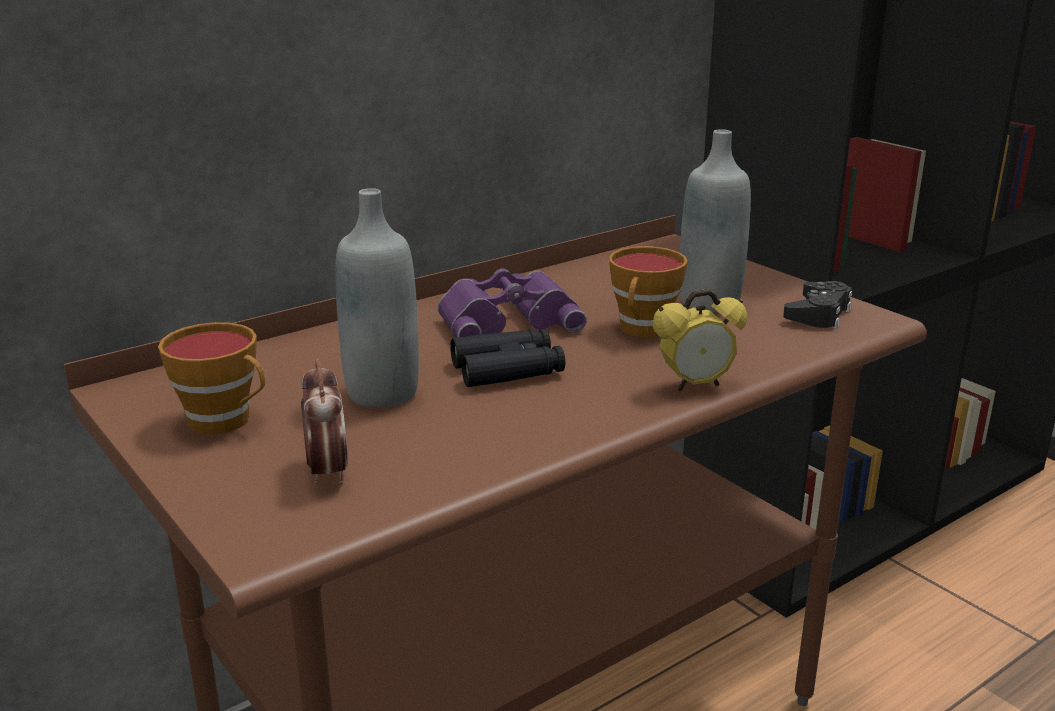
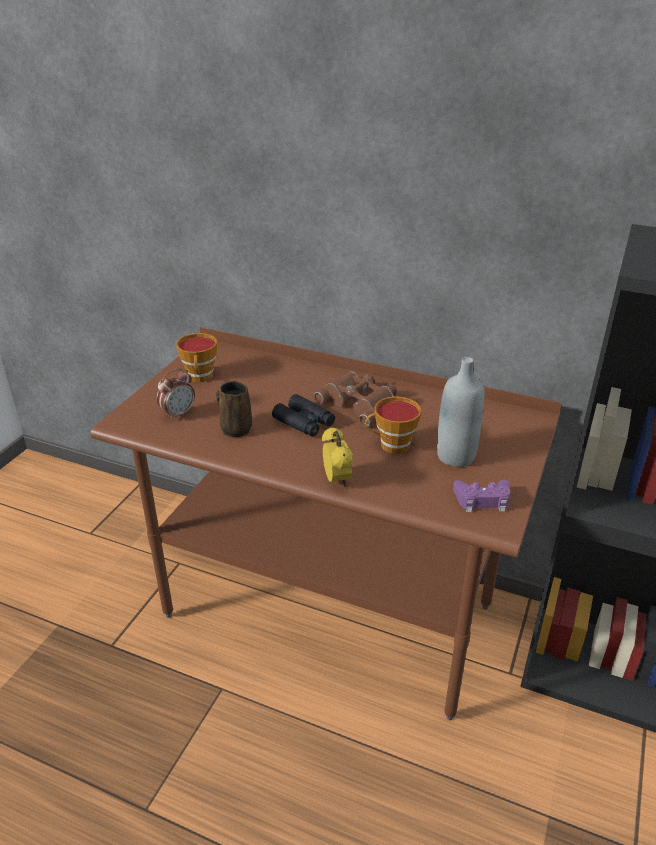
camera: 60 degrees right, 10 degrees up
grey bottle [335,188,419,408] -> none
purple binoculars [438,268,587,338] -> brown binoculars [314,371,397,427]
alarm clock [653,289,747,391] -> alarm clock turned 150 degrees counterclockwise [322,427,354,487]
black game controller [783,281,852,329] -> purple game controller [453,480,511,512]
none -> brown mug [216,381,252,437]

